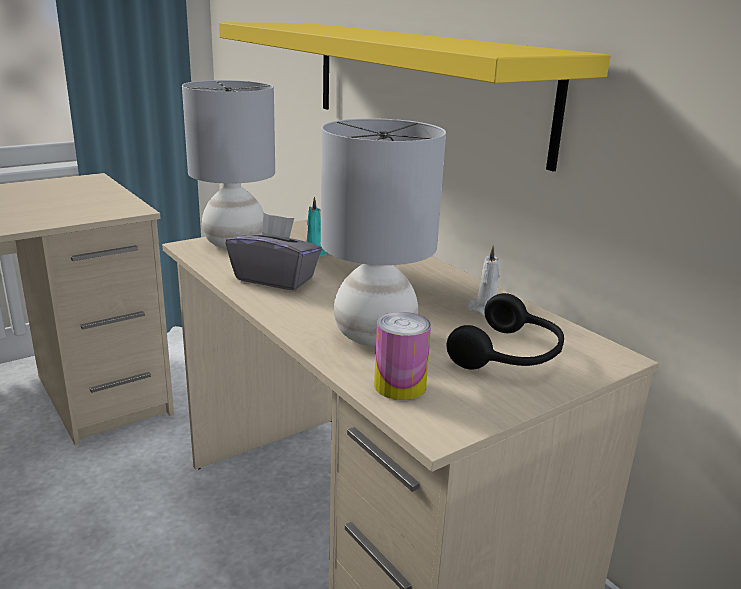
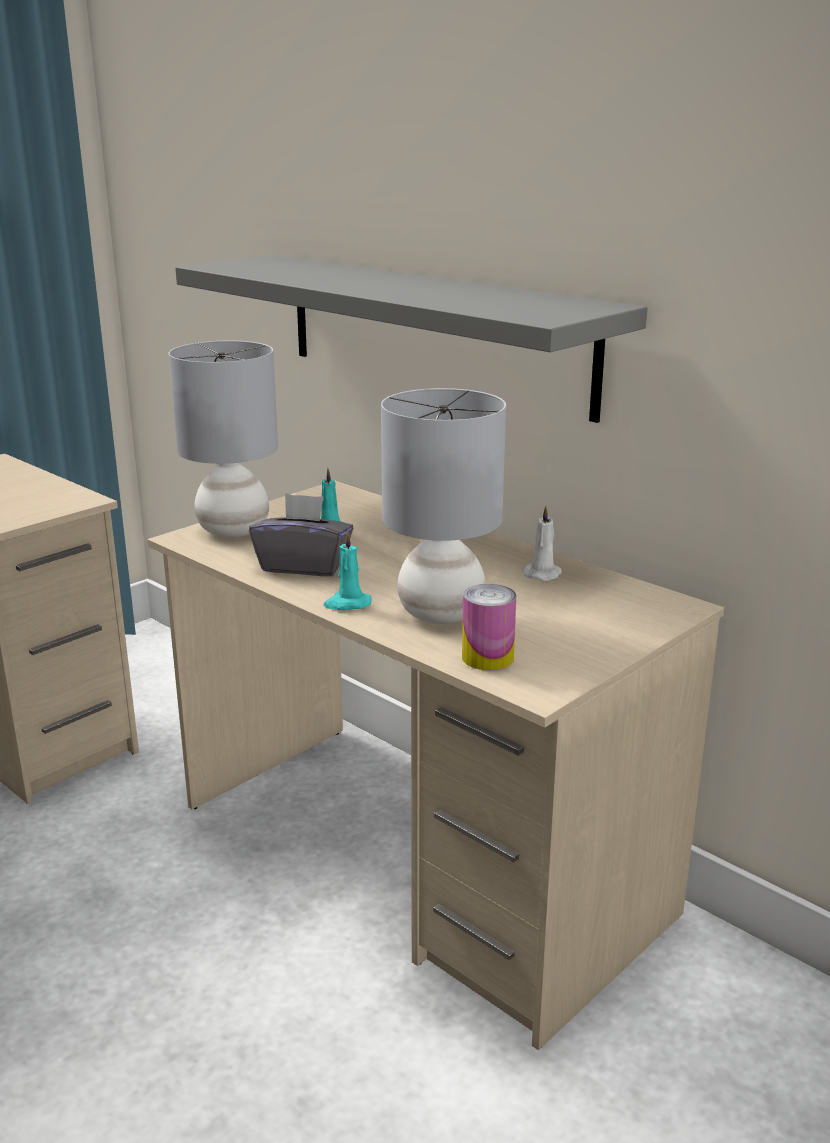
camera: 10 degrees left, 0 degrees up
yellow shelf [219,22,610,171] -> grey shelf [175,255,647,423]
black headphones [447,293,564,370] -> none
none -> turquoise candle [324,531,371,610]

